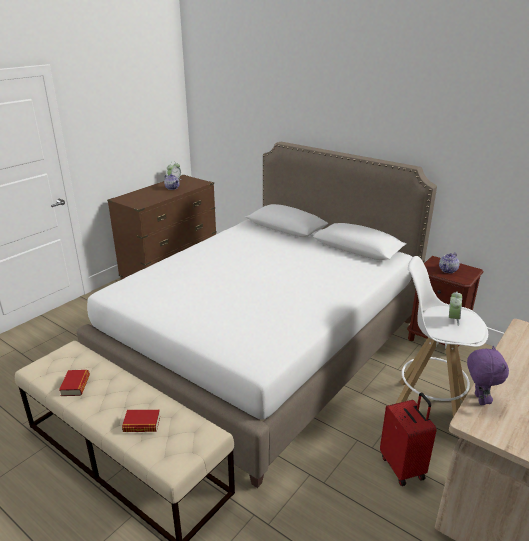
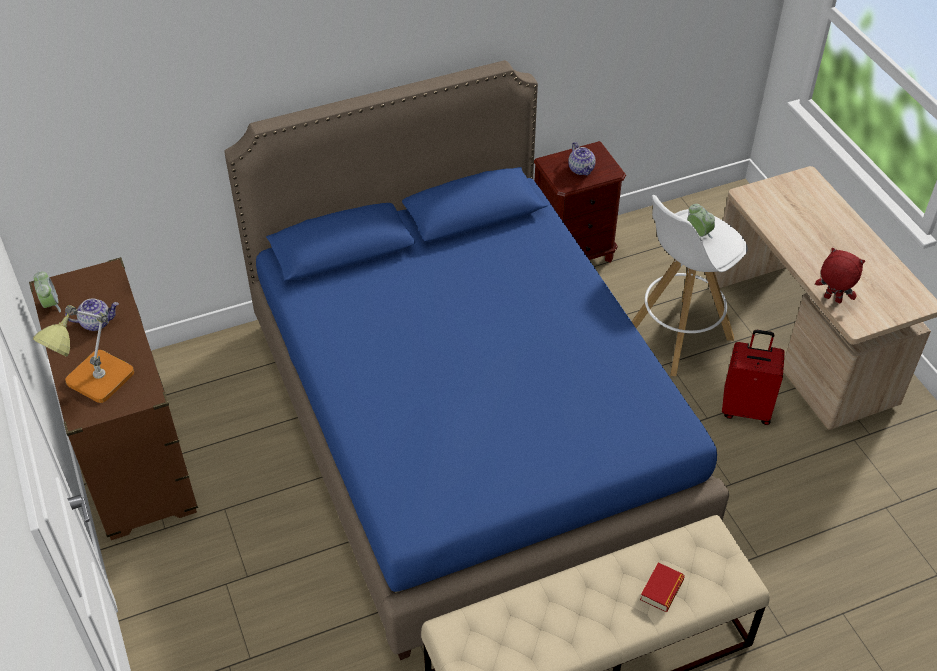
camera: 60 degrees left, 20 degrees up
book [59,370,90,396] -> none
white bed [76,142,437,488] -> blue bed [224,60,729,660]
purple plush toy [467,345,509,405] -> red plush toy [815,248,865,303]
none -> table lamp [33,305,134,403]

